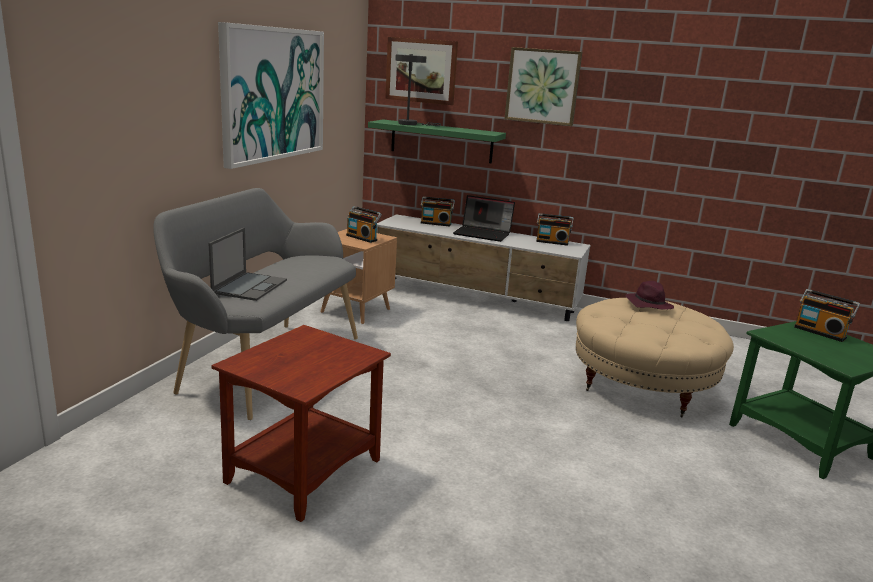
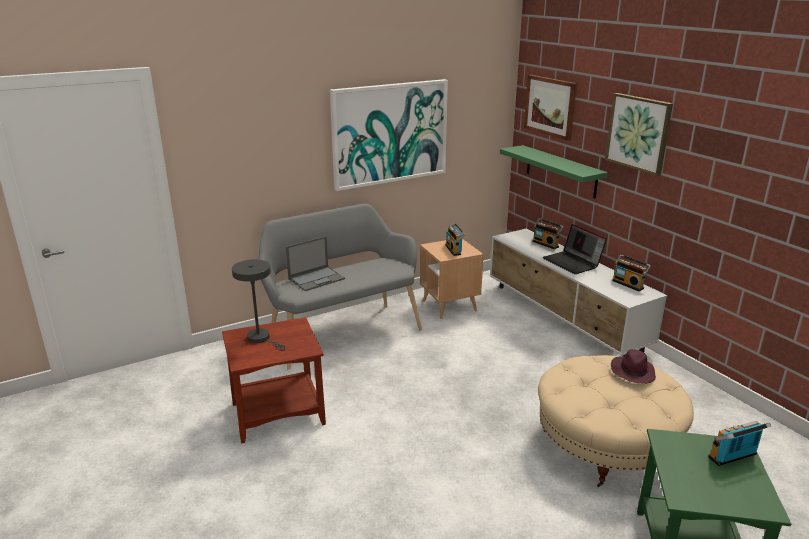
camera: 40 degrees right, 5 degrees up
grey table lamp [395,54,441,126] -> grey table lamp moved to [232,259,286,351]
radio [794,289,860,342] -> radio turned 75 degrees clockwise [708,421,771,466]

